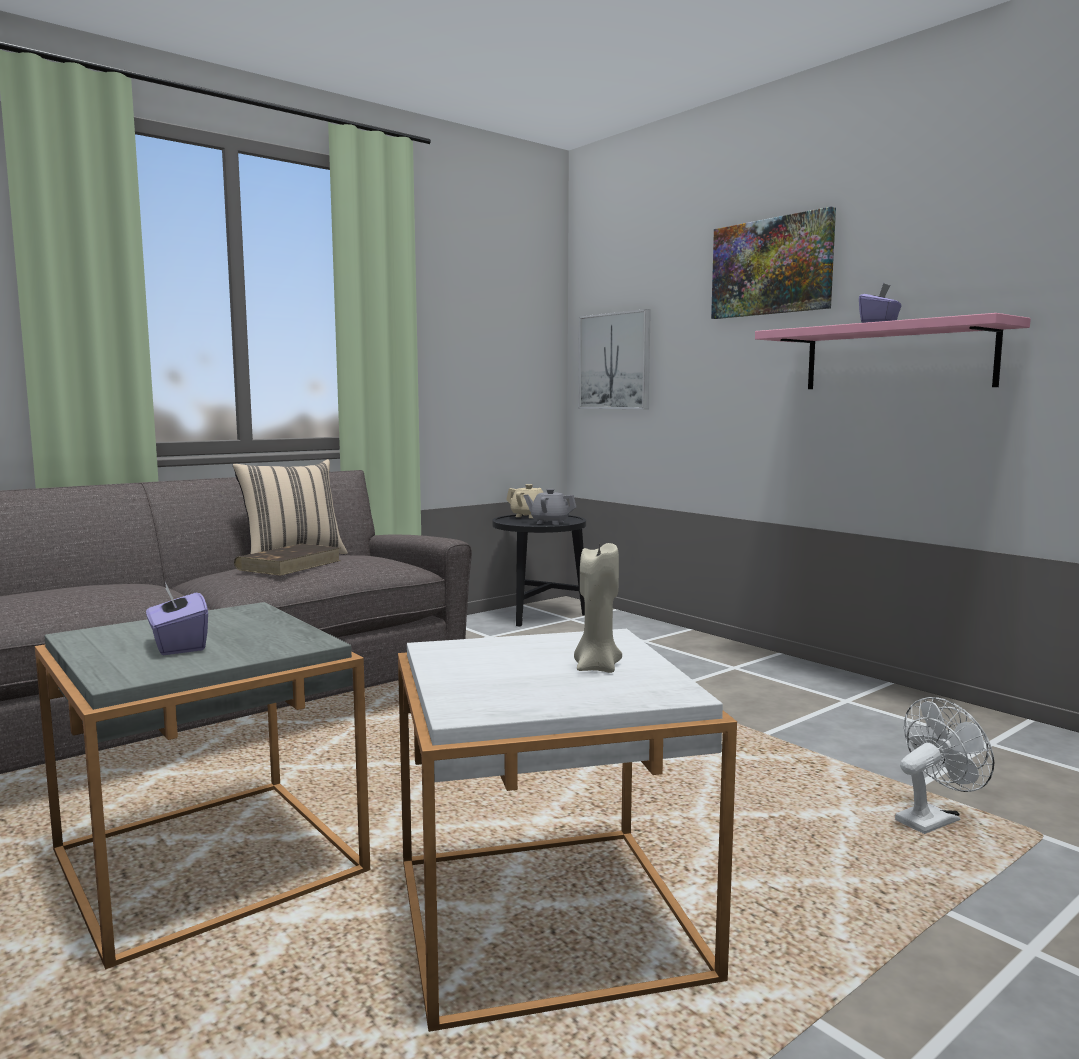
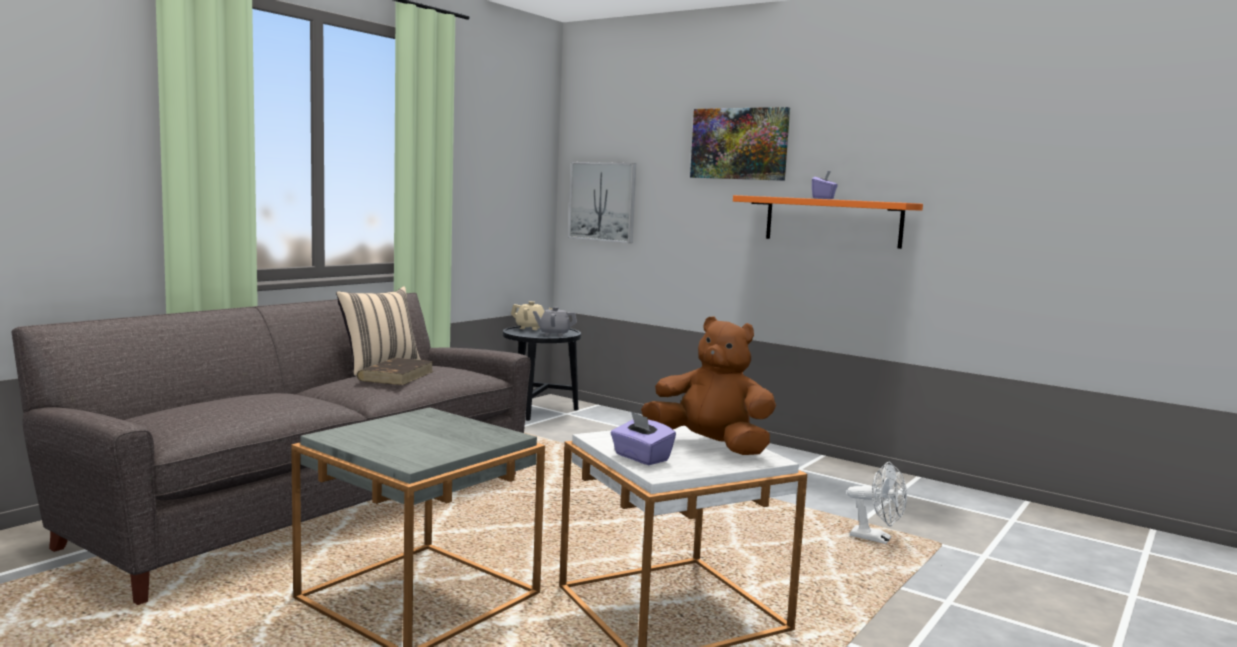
camera: 15 degrees left, 0 degrees up
purple tissue box [146,582,208,655] -> purple tissue box moved to [611,411,676,465]
beige candle [574,543,622,673] -> brown plush toy [641,316,776,455]
pink shelf [755,313,1031,389] -> orange shelf [733,195,923,249]
white fan [895,697,994,834] -> white fan turned 75 degrees clockwise [847,462,907,544]

